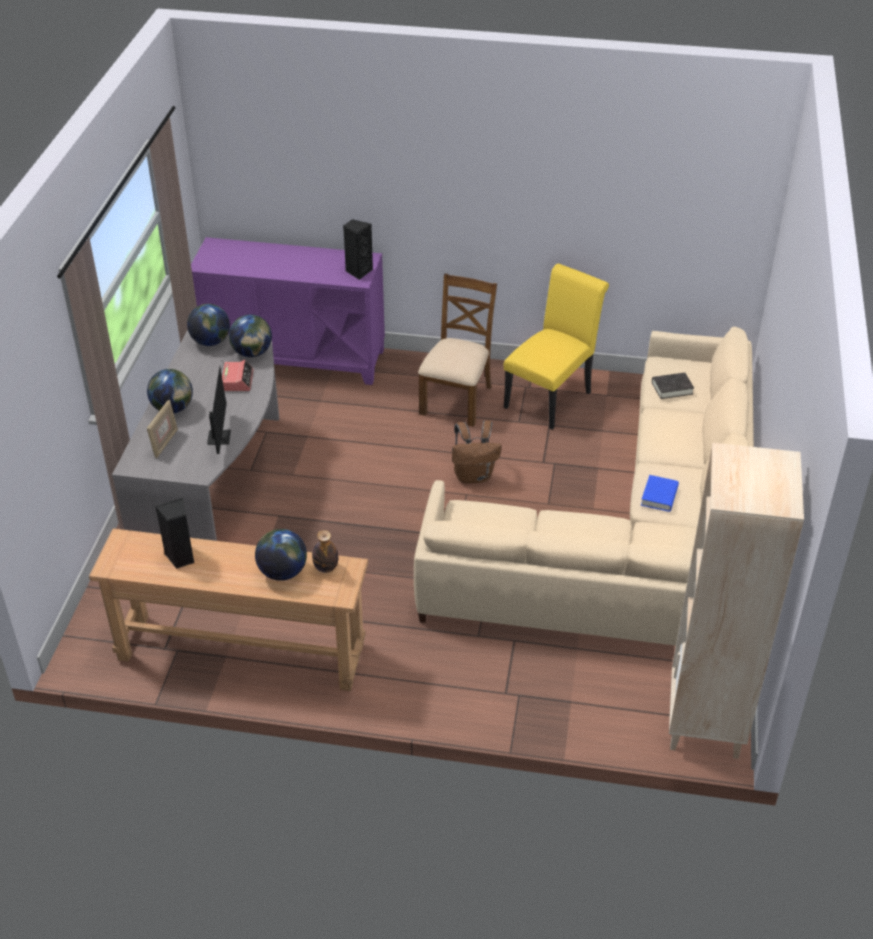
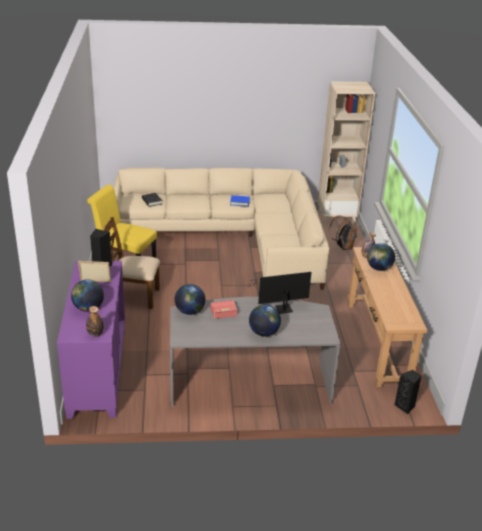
camera: 105 degrees left, 10 degrees down
picture frame [147,400,178,458] -> picture frame moved to [78,261,111,282]
black speaker [155,498,194,569] -> black speaker moved to [395,370,422,414]
globe [187,304,230,346] -> globe moved to [71,280,104,312]
brown backpack [452,420,502,484] -> brown backpack moved to [329,215,357,250]
none -> bottle [86,306,104,337]

